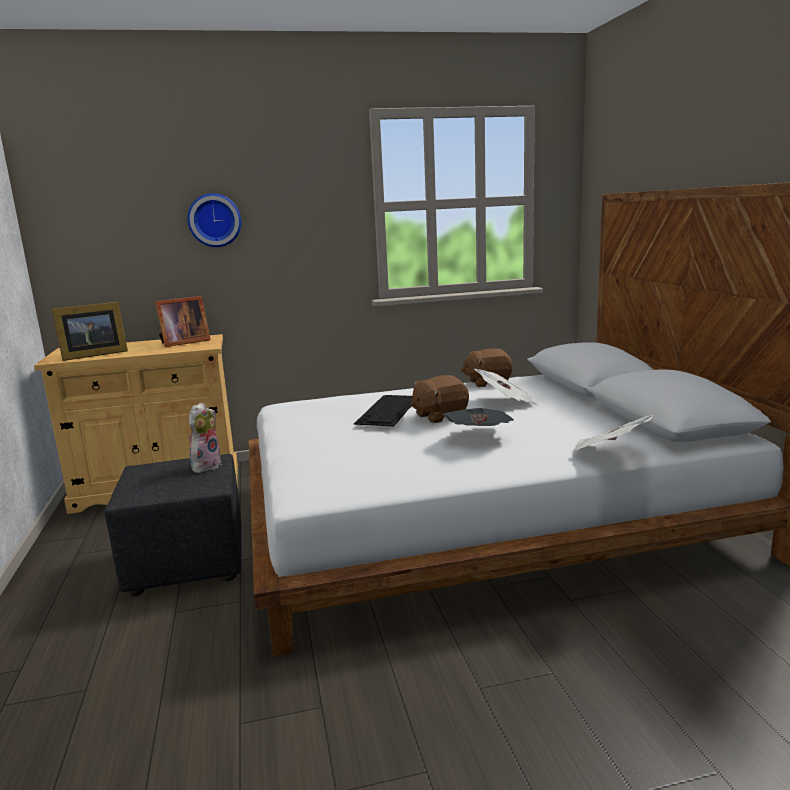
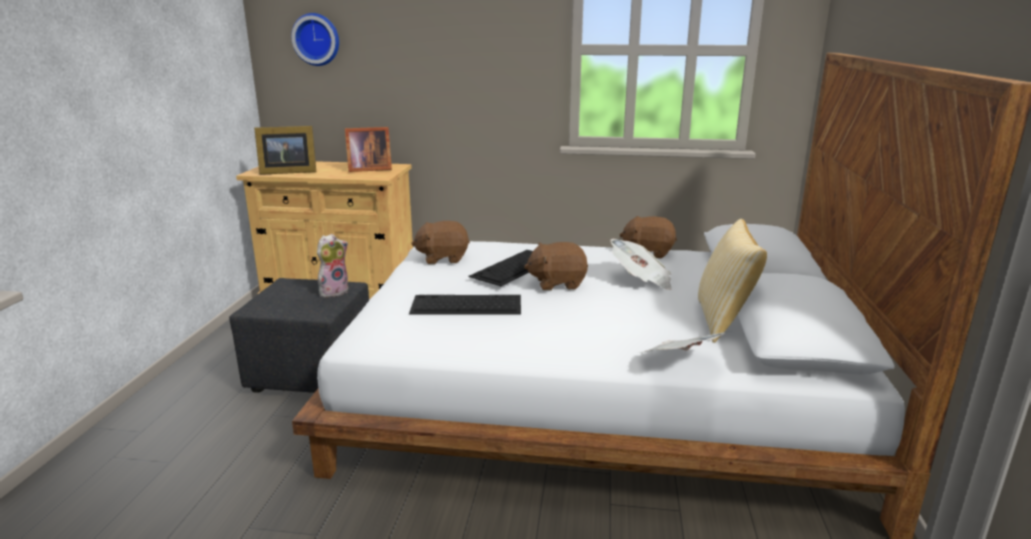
camera: 20 degrees right, 5 degrees up
wall clock [187,193,242,247] -> wall clock moved to [291,13,339,66]
newspaper [442,408,514,426] -> none
none -> keyboard [409,295,521,315]
none -> brown plush toy [411,221,470,264]
none -> pillow [698,219,767,343]

